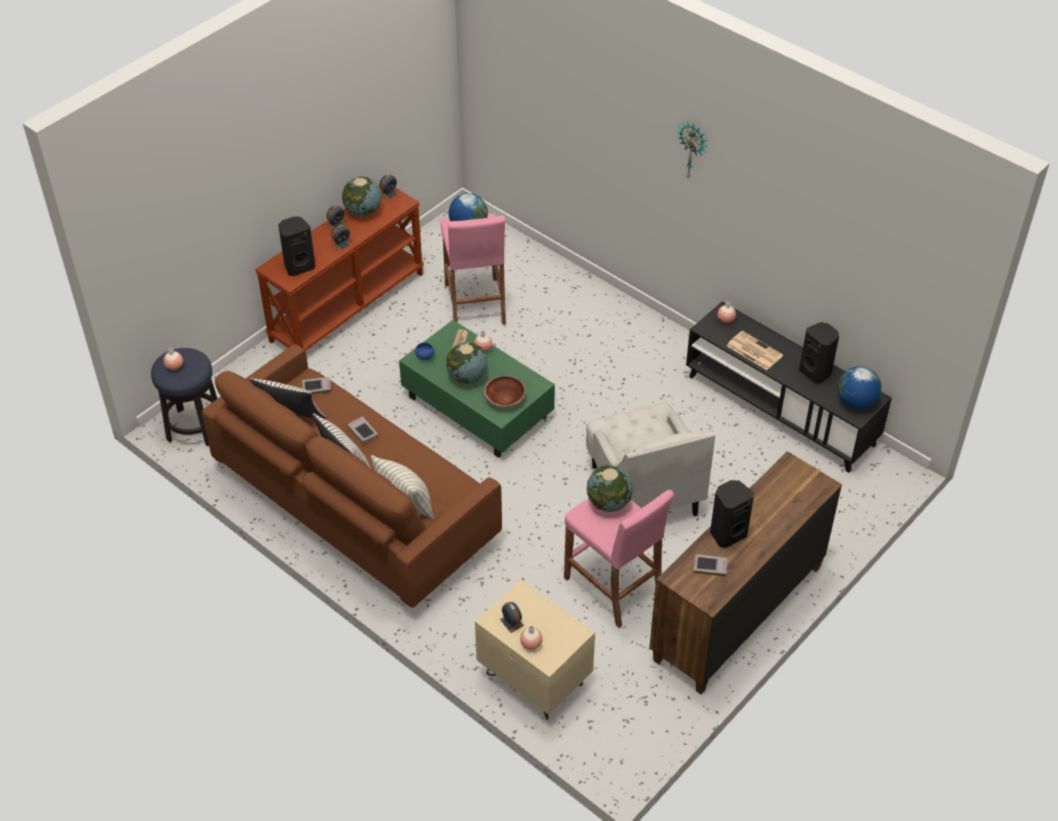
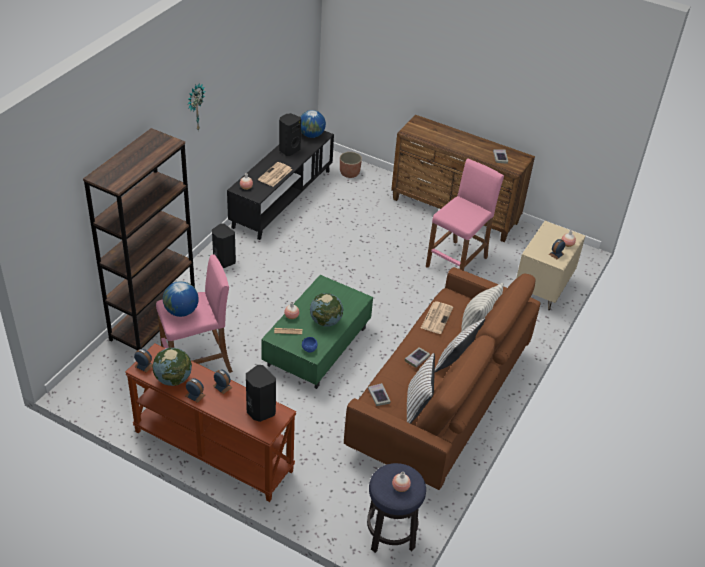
camera: 105 degrees left, 5 degrees down
brown bowl [484,376,526,407] -> none
white armchair [586,402,715,516] -> none
globe [587,465,633,512] -> none
black speaker [710,480,754,548] -> black speaker moved to [212,224,236,268]
none -> brown bookcase [83,128,195,350]
none -> planter [340,152,362,178]
none -> newspaper [421,301,453,334]

